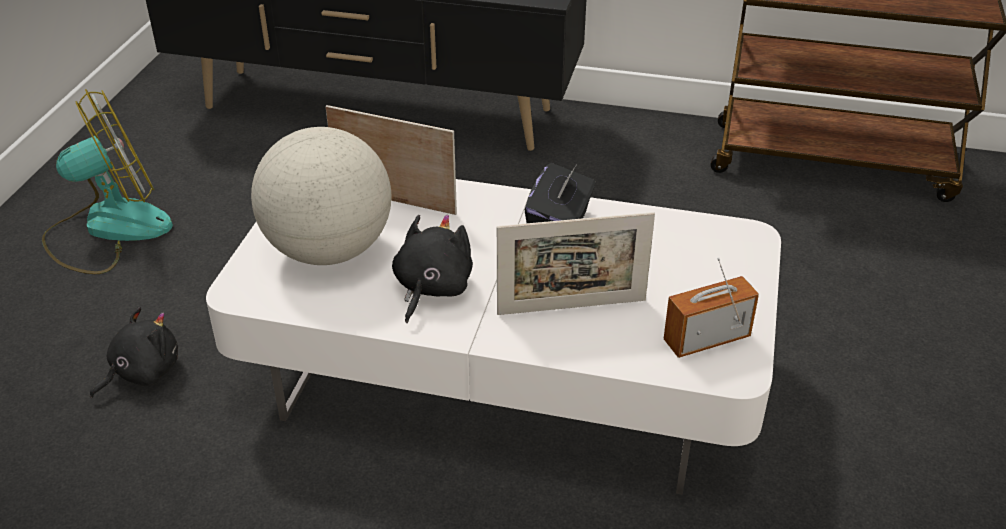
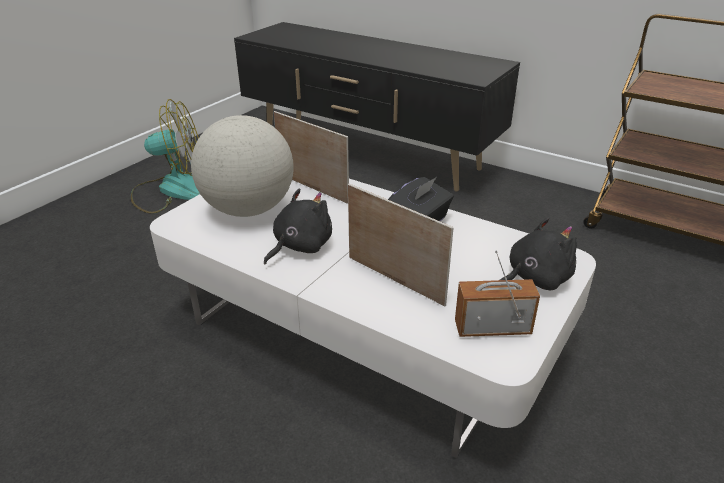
camera: 20 degrees right, 5 degrees down
black plush toy [90,307,178,398] -> black plush toy moved to [500,218,577,290]
picture frame [497,212,655,315] -> picture frame turned 150 degrees counterclockwise [348,184,454,306]

